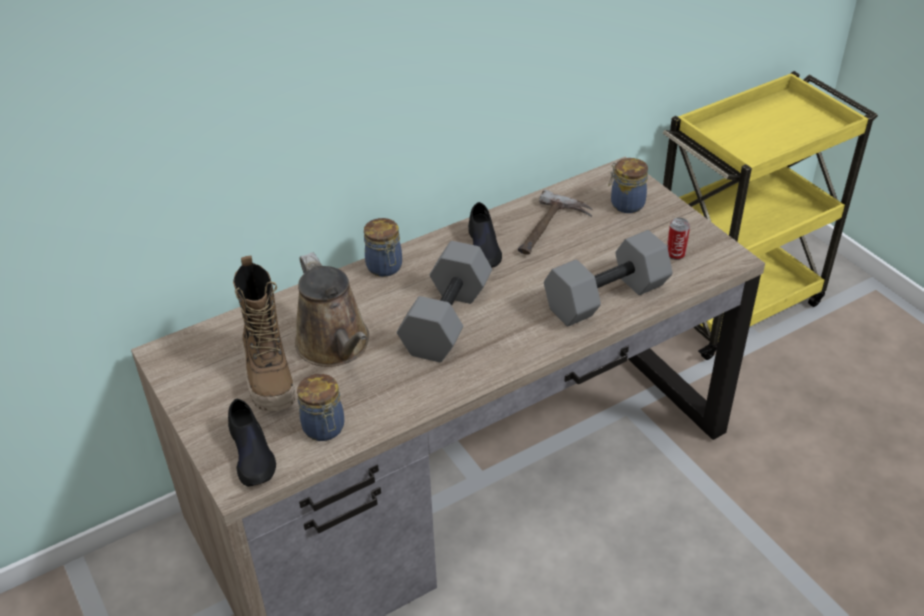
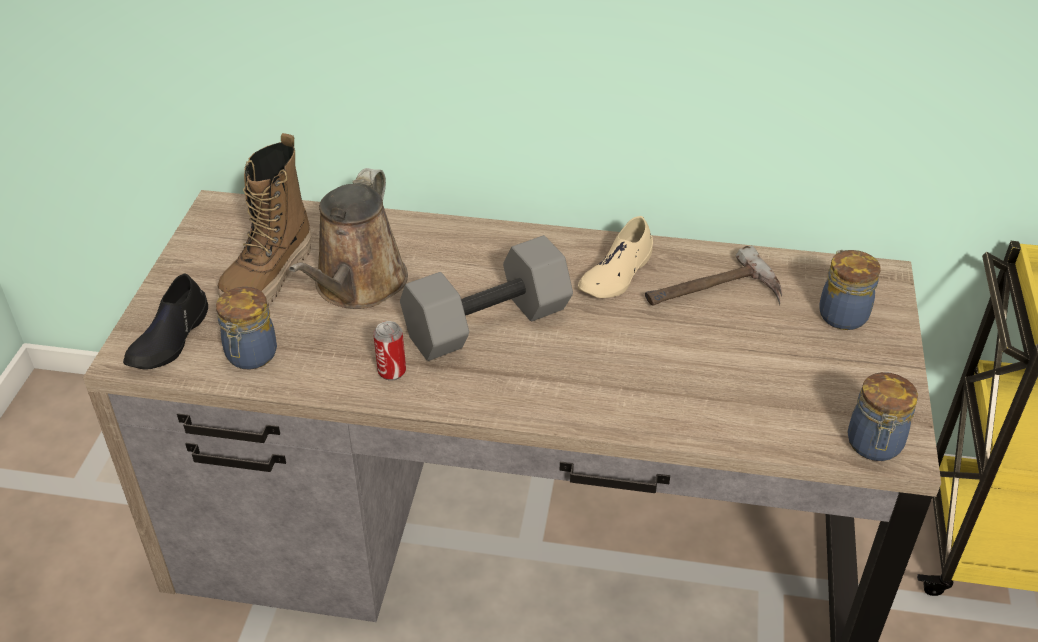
camera: 40 degrees right, 0 degrees up
jar [364,218,402,277] -> jar moved to [847,372,918,461]
black shoe [468,202,502,268] -> beige shoe [578,216,653,298]
grey dumbbell [544,230,673,326] -> none
can [667,218,690,260] -> can moved to [373,321,406,381]

